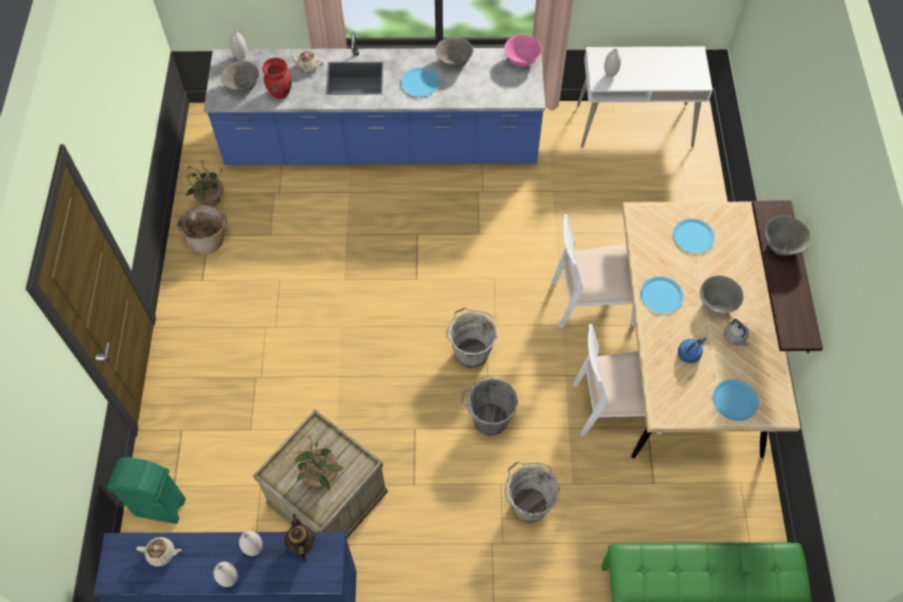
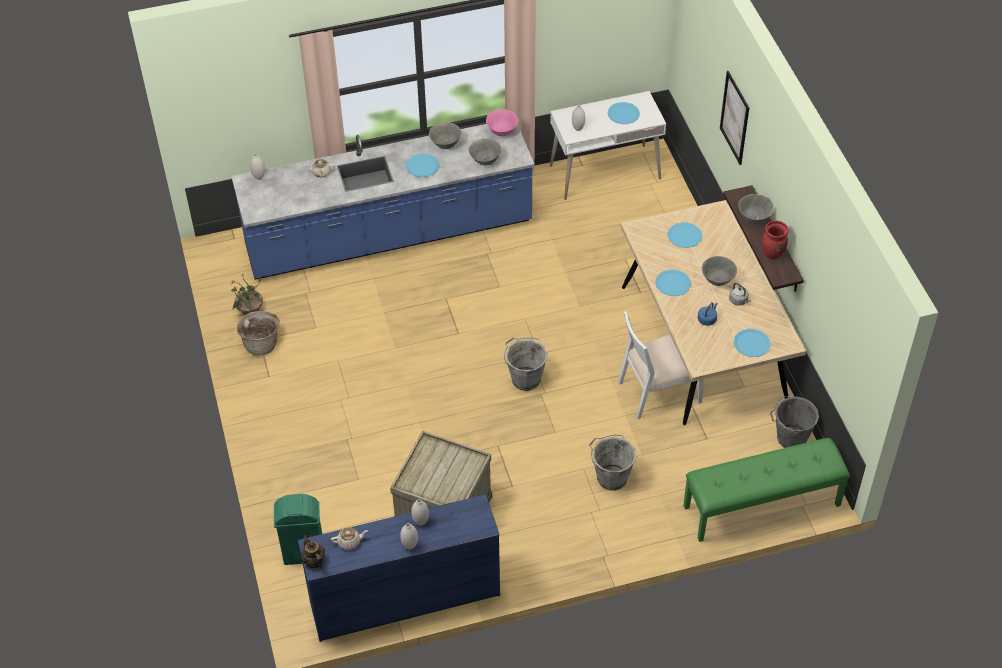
camera: 15 degrees left, 10 degrees down
grey bowl [221,61,259,94] -> grey bowl moved to [468,139,502,166]
red vase [262,57,292,99] -> red vase moved to [762,221,789,259]
teapot [284,514,315,562] -> teapot moved to [301,535,325,569]
potted plant [294,435,344,491] -> none
grey bucket [461,376,518,436] -> grey bucket moved to [770,396,819,448]
white chair [552,214,635,328] -> none
none -> blue plate [608,102,640,124]
none -> picture [720,71,749,165]

